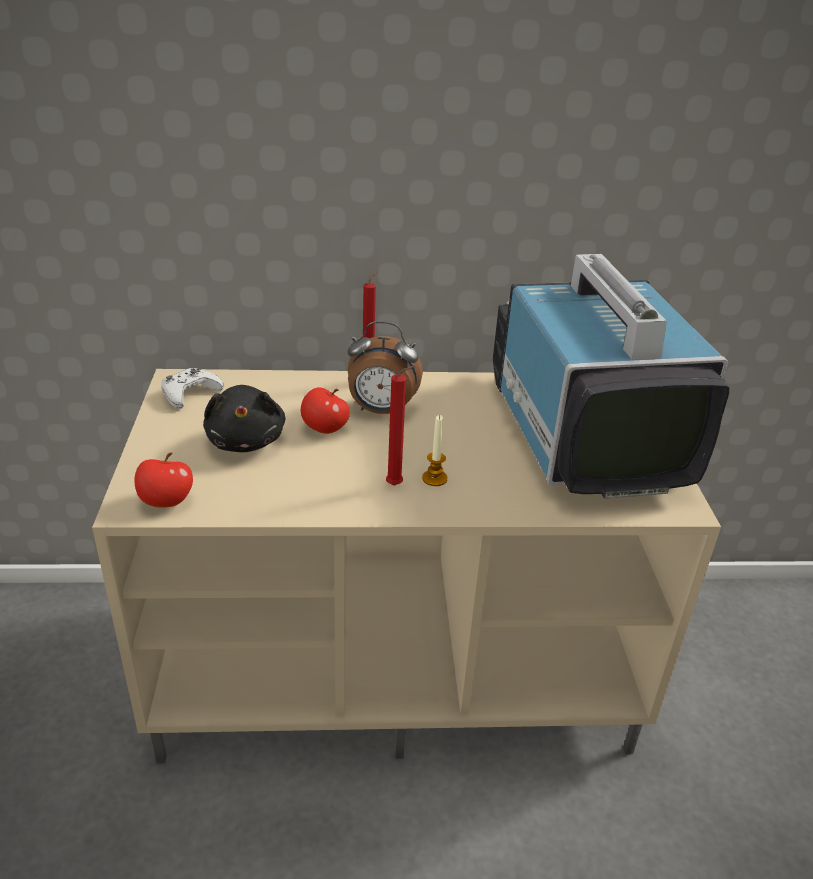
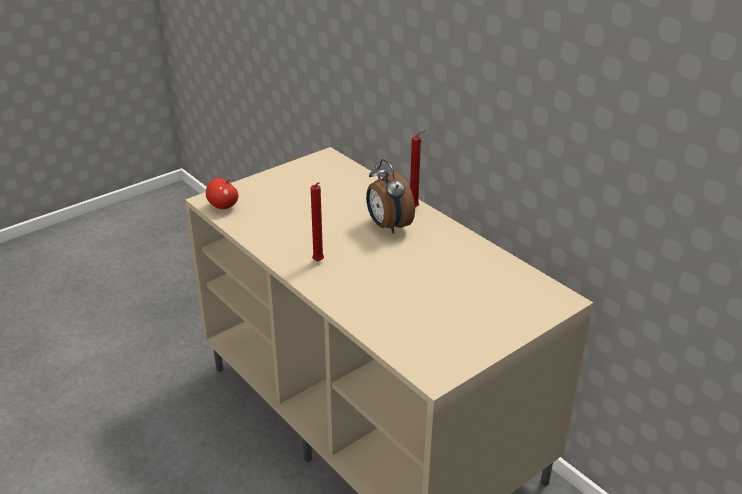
camera: 55 degrees right, 0 degrees up
white game controller [161,368,224,409] -> none
black plush toy [203,385,286,452] -> none
apple [301,387,350,434] -> none
candle [422,415,448,486] -> none
television [493,254,729,499] -> none

